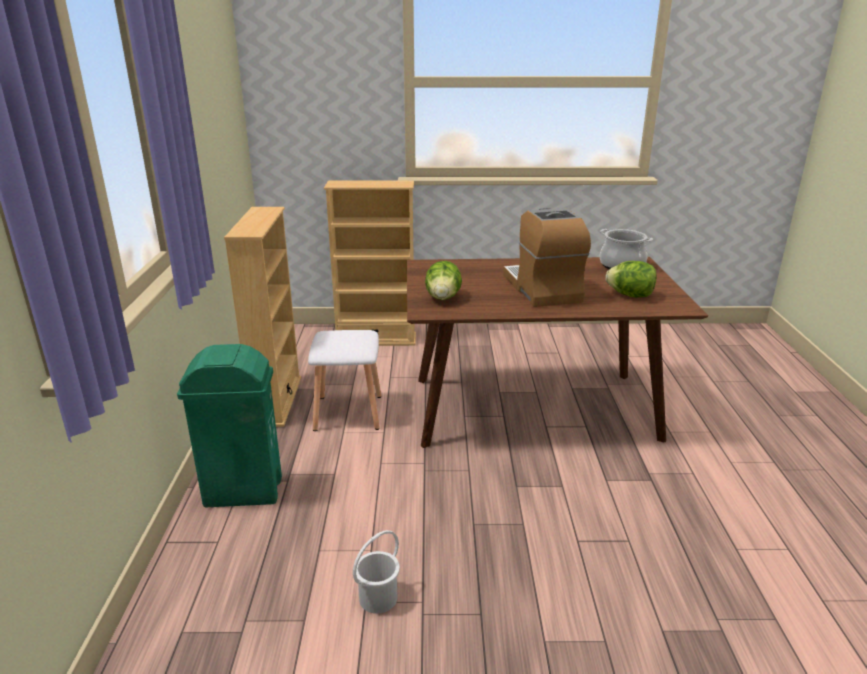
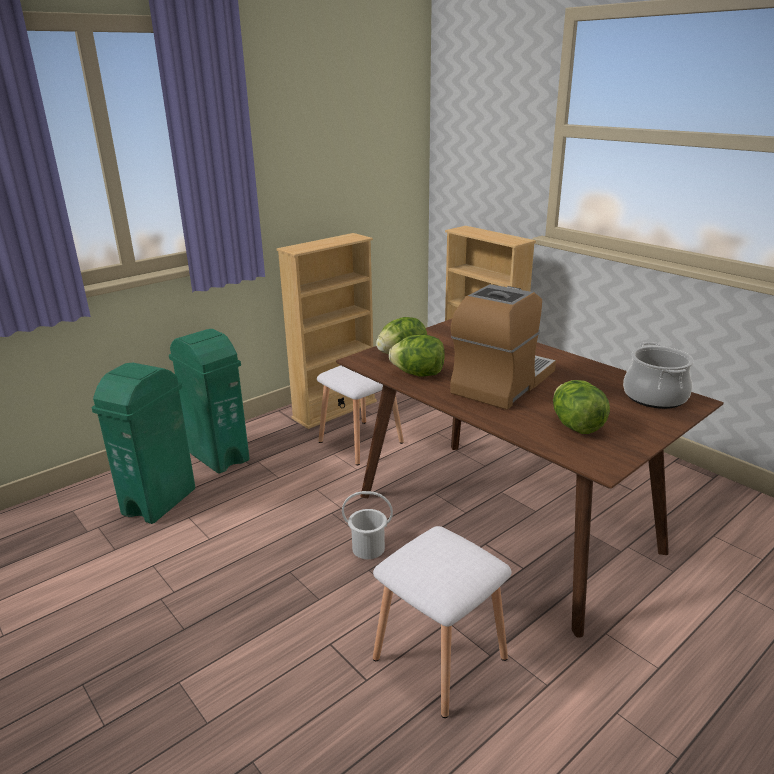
camera: 50 degrees right, 0 degrees up
white bucket [353,530,400,614] -> white bucket moved to [342,491,393,559]
none -> green trash can [92,363,195,524]
none -> white stool [373,526,512,718]
none -> lettuce [389,335,445,376]

